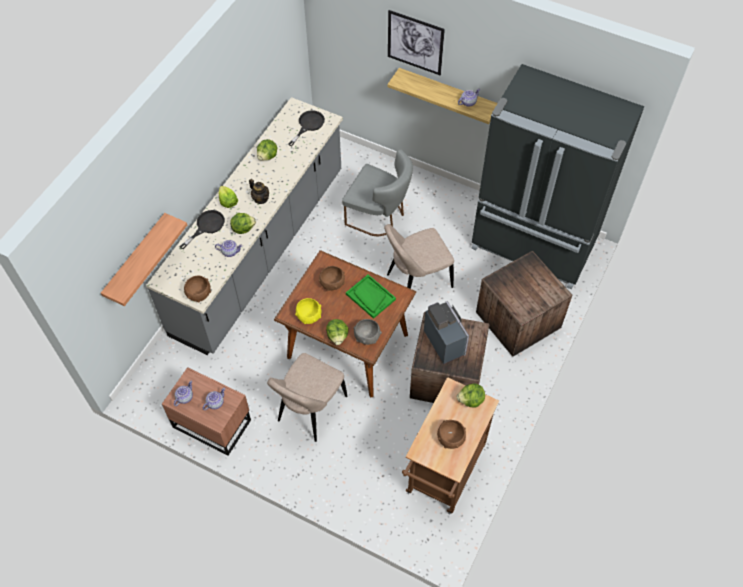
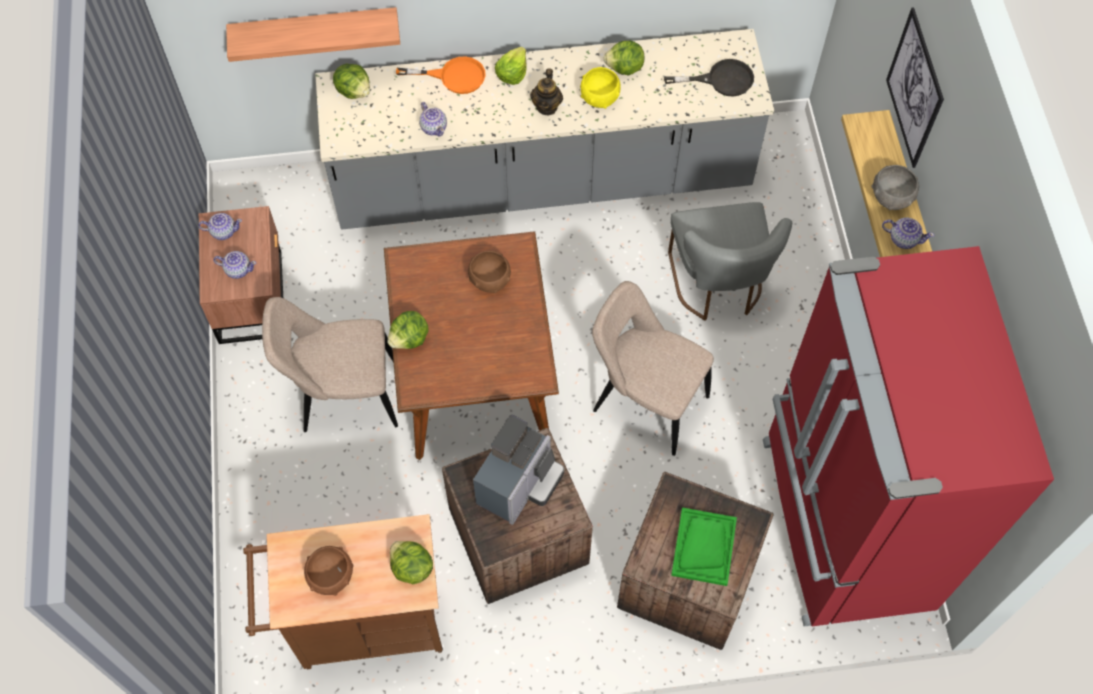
camera: 55 degrees right, 5 degrees up
black frying pan [179,210,225,249] -> orange frying pan [396,56,486,94]
brown bowl [184,275,211,303] -> none
lettuce [230,213,256,234] -> lettuce moved to [333,63,370,99]
yellow bowl [295,298,321,324] -> yellow bowl moved to [581,67,621,109]
green tray [346,274,396,319] -> green tray moved to [671,507,737,586]
grey bowl [353,319,382,345] -> grey bowl moved to [872,165,919,210]
black fridge [471,64,644,289] -> red fridge [763,246,1054,627]

